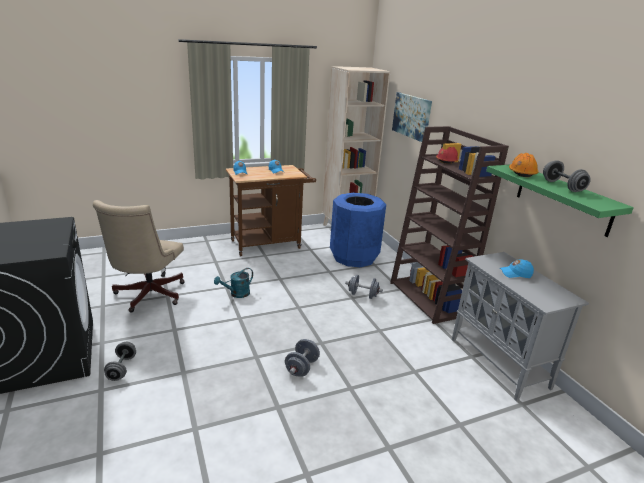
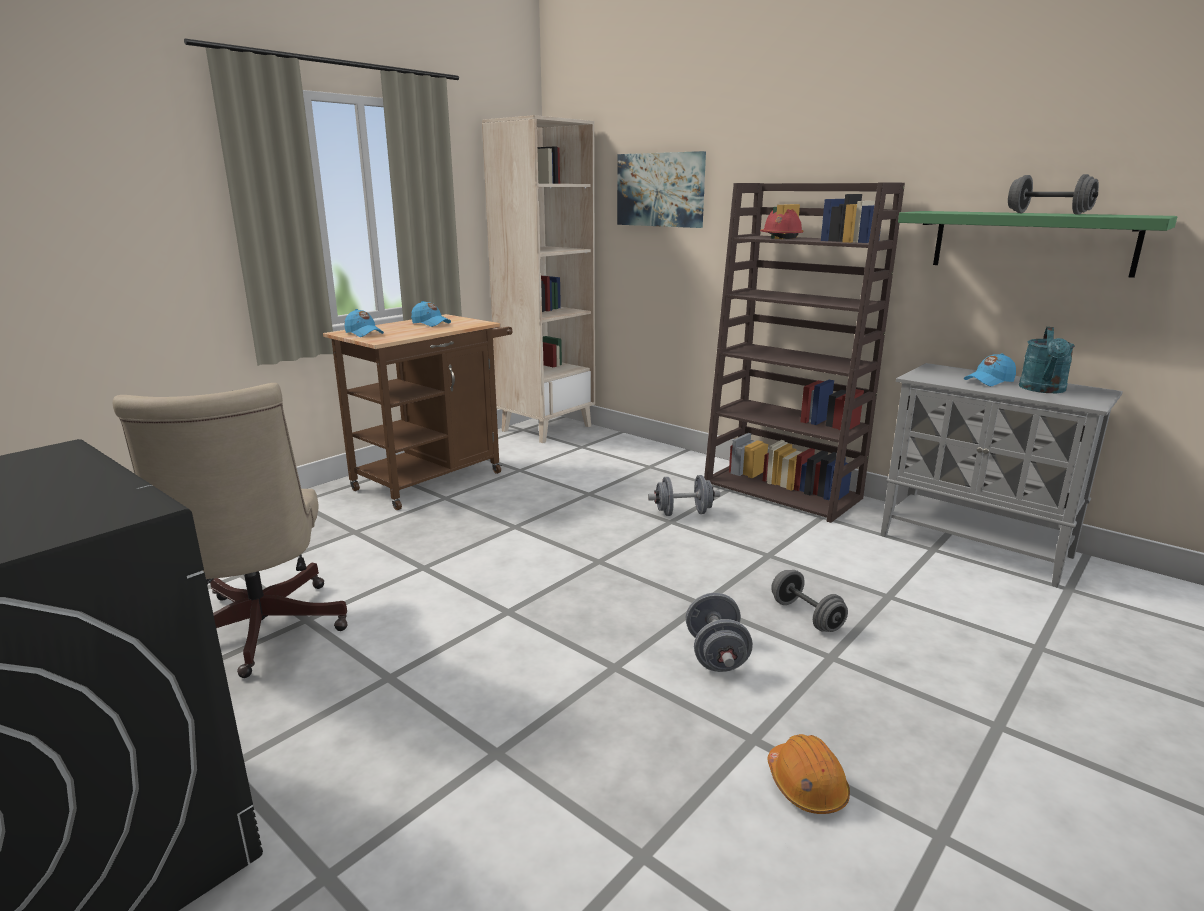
camera: 25 degrees left, 5 degrees down
grey dumbbell [104,342,136,381] -> grey dumbbell moved to [771,570,848,632]
turquoise watering can [214,268,253,298] -> turquoise watering can moved to [1019,327,1075,393]
blue trash can [330,193,386,267] -> none
orange hard hat [509,153,539,177] -> orange hard hat moved to [768,734,850,814]

